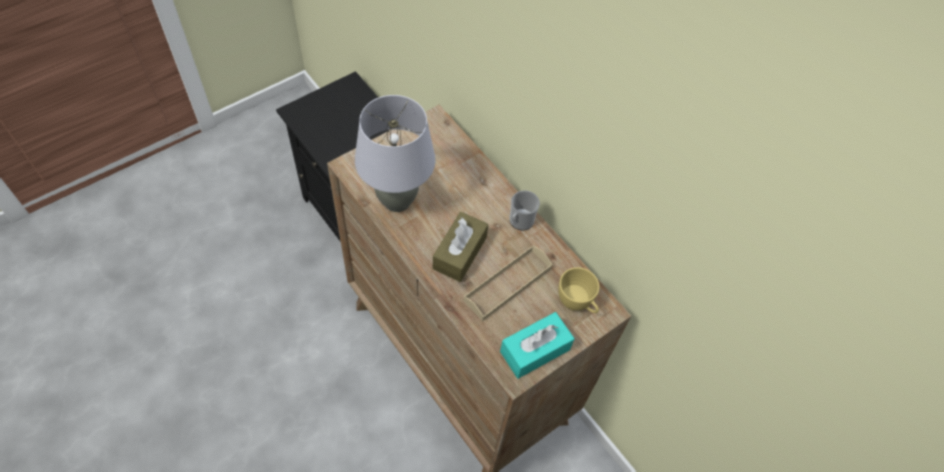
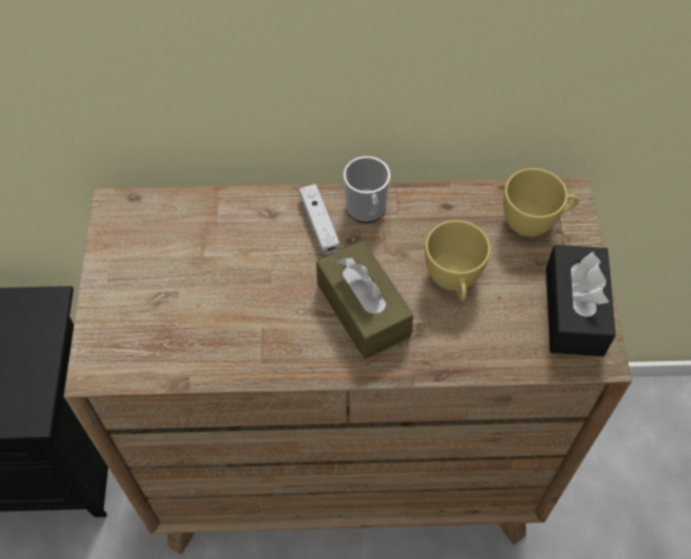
camera: 50 degrees left, 0 degrees up
grey table lamp [355,95,436,212] -> none
beige tray [463,245,553,321] -> yellow cup [425,220,491,301]
turquoise tissue box [500,312,575,379] -> black tissue box [546,245,616,357]
none -> white game controller [299,184,340,255]

